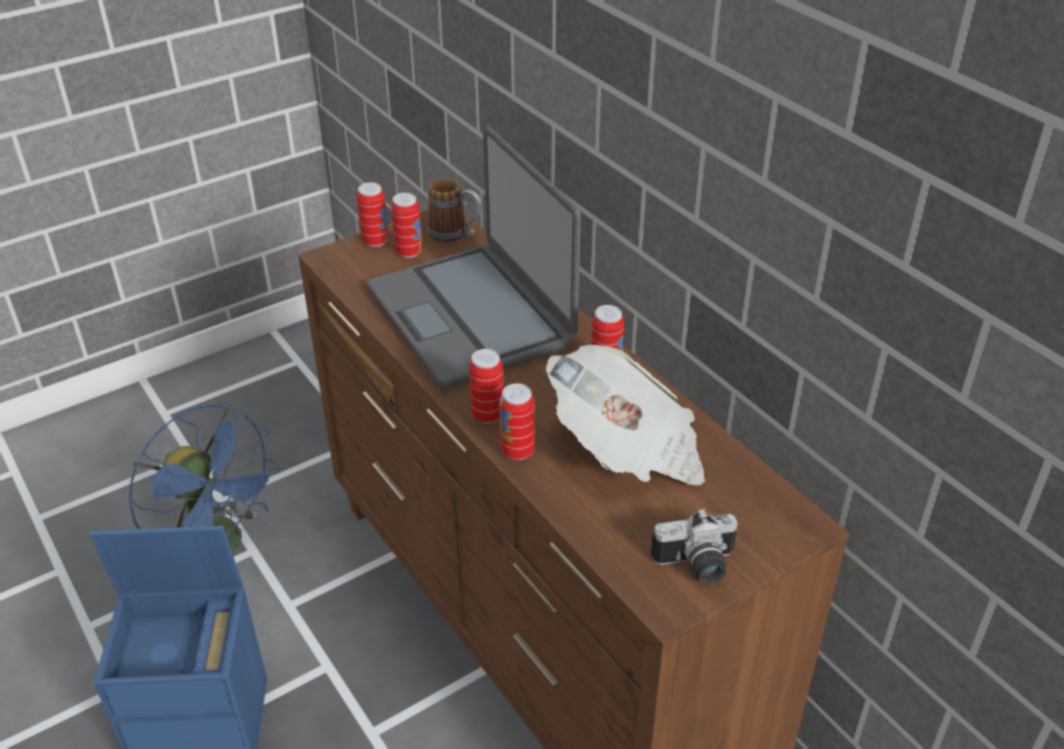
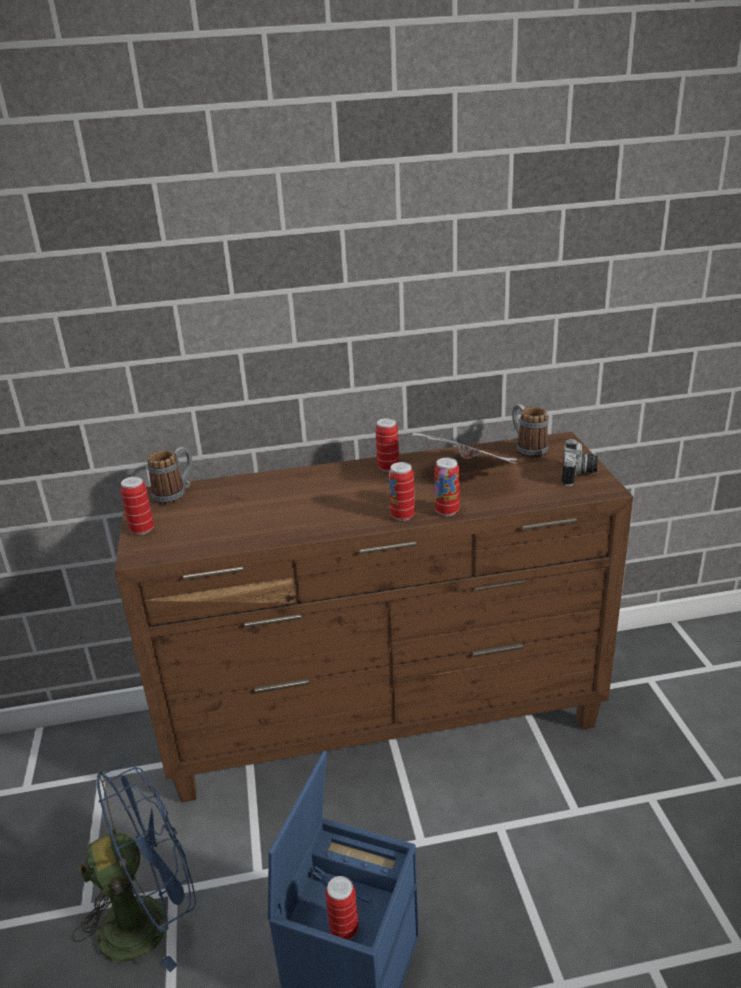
camera: 65 degrees left, 10 degrees down
laptop [367,126,581,389] -> none
can [391,193,422,258] -> can moved to [325,876,359,940]
none -> mug [512,404,548,458]

